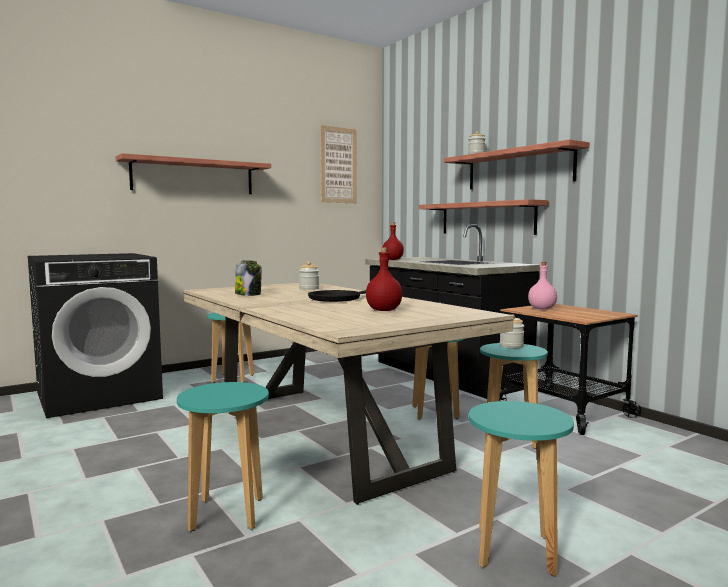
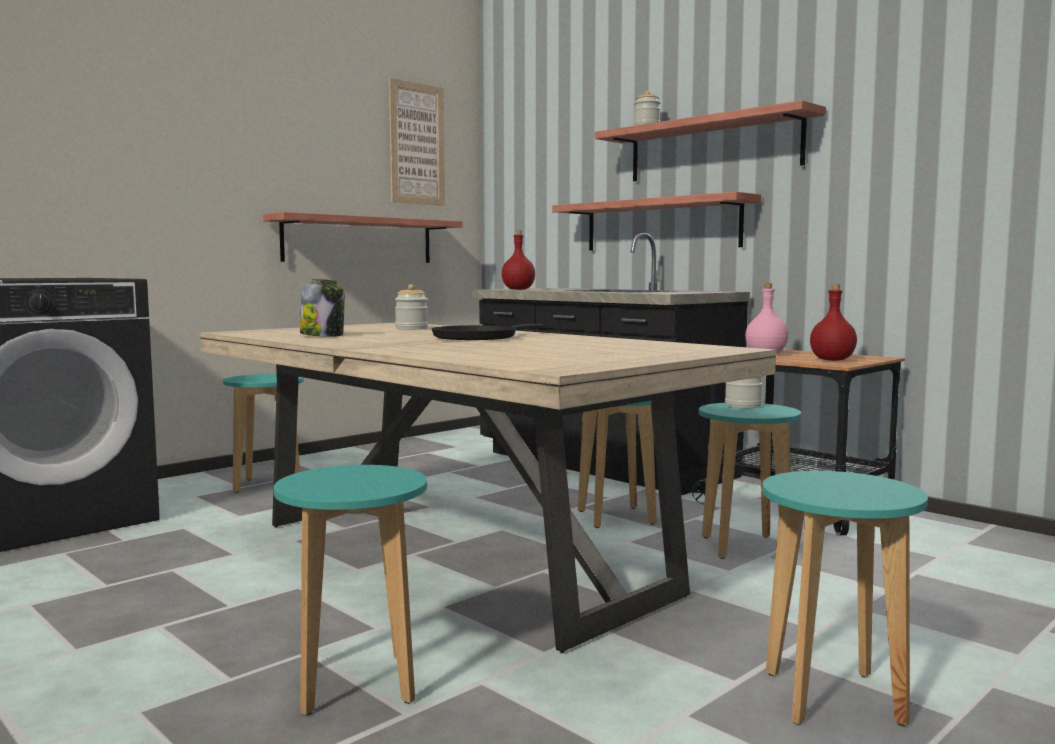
camera: 10 degrees left, 0 degrees up
shelf [116,153,271,194] -> shelf moved to [263,212,463,263]
red bottle [366,247,402,311] -> red bottle moved to [810,284,857,361]

